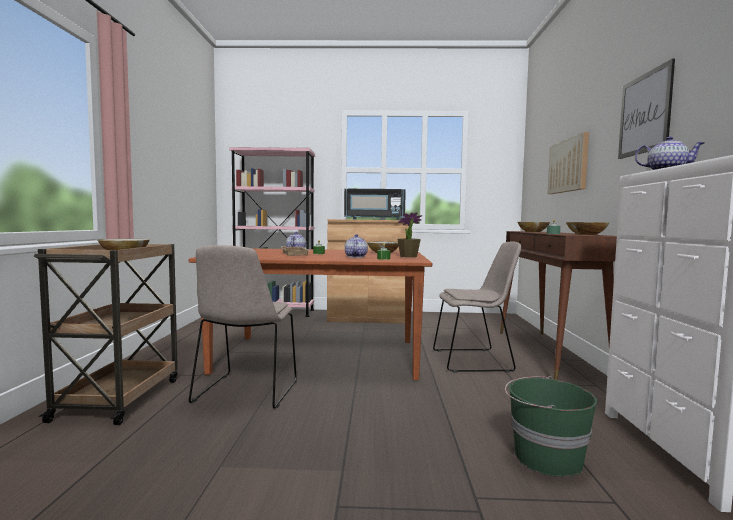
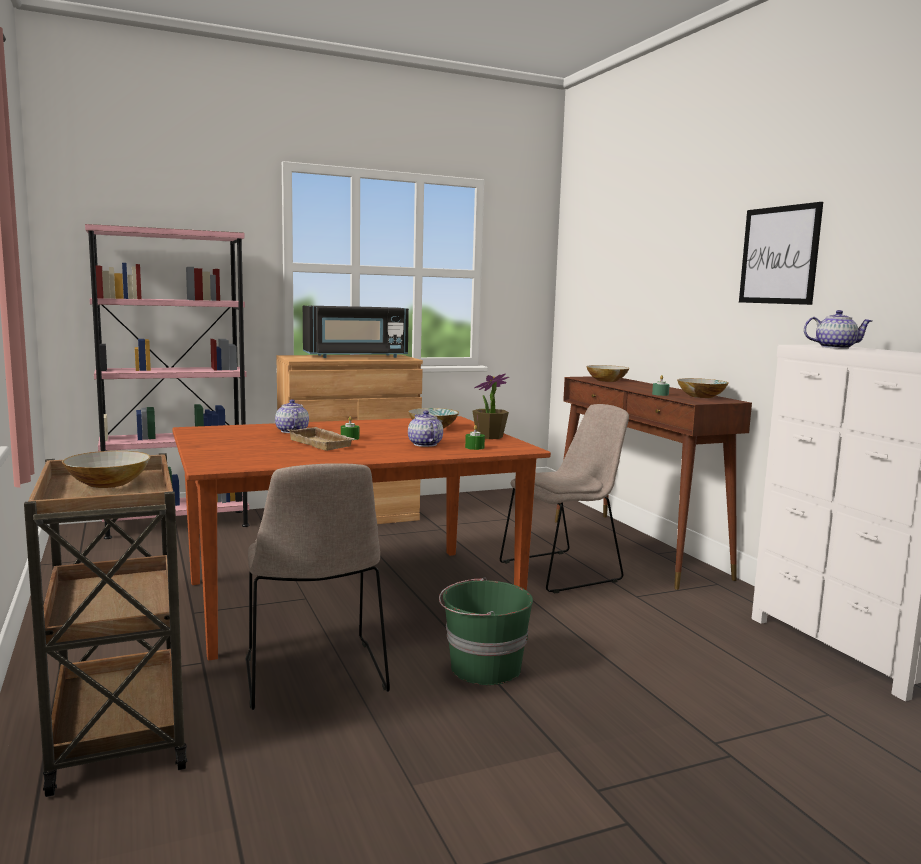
camera: 25 degrees left, 5 degrees up
green bucket [505,376,597,477] -> green bucket moved to [439,577,533,685]
picture [548,132,589,194] -> none

